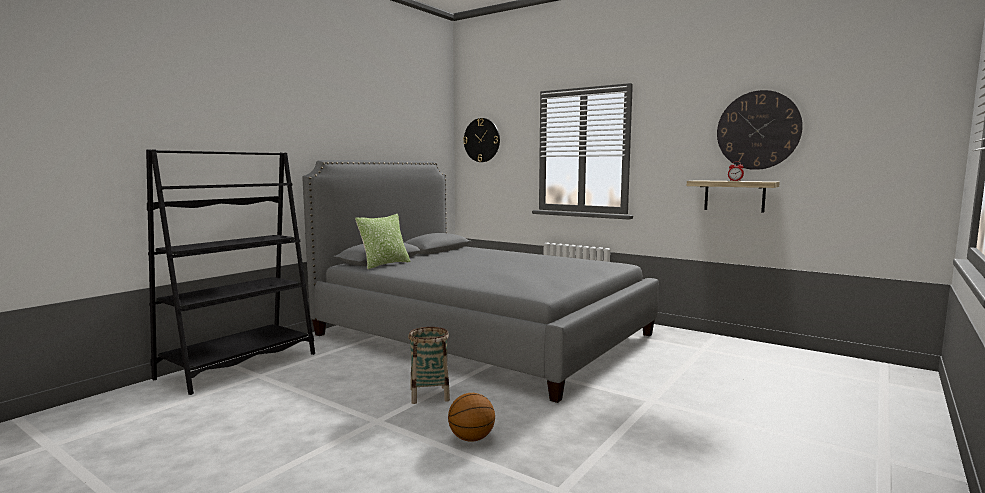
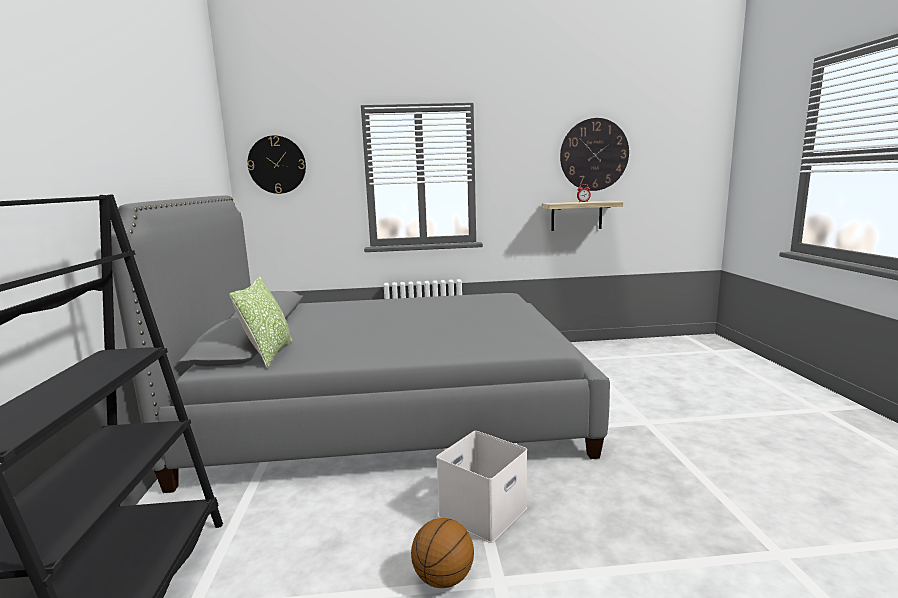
camera: 40 degrees left, 5 degrees up
basket [408,327,450,404] -> white storage box [436,431,527,543]
basketball [448,393,495,442] -> basketball moved to [411,518,474,588]

